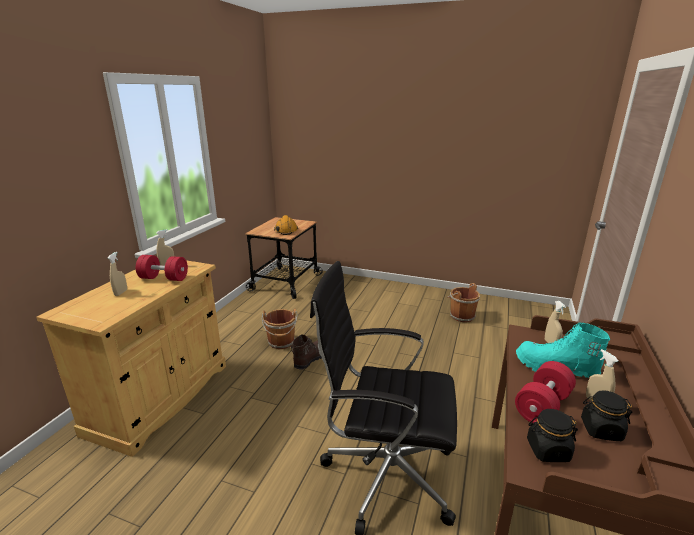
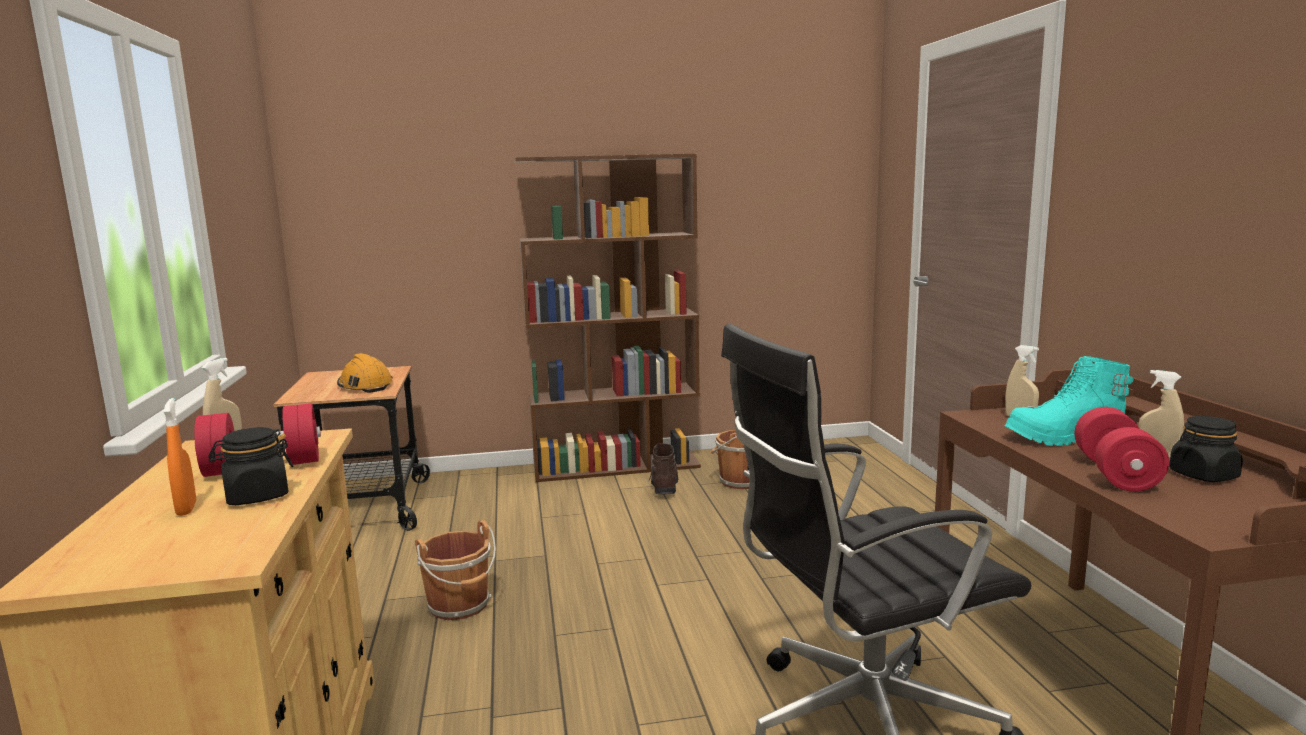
camera: 30 degrees left, 10 degrees down
beige spray bottle [108,252,127,296] -> orange spray bottle [163,398,196,516]
brown boot [291,334,322,370] -> brown boot moved to [648,444,678,494]
black jar [527,409,578,462] -> black jar moved to [208,427,293,505]
none -> brown bookcase [515,154,701,482]

